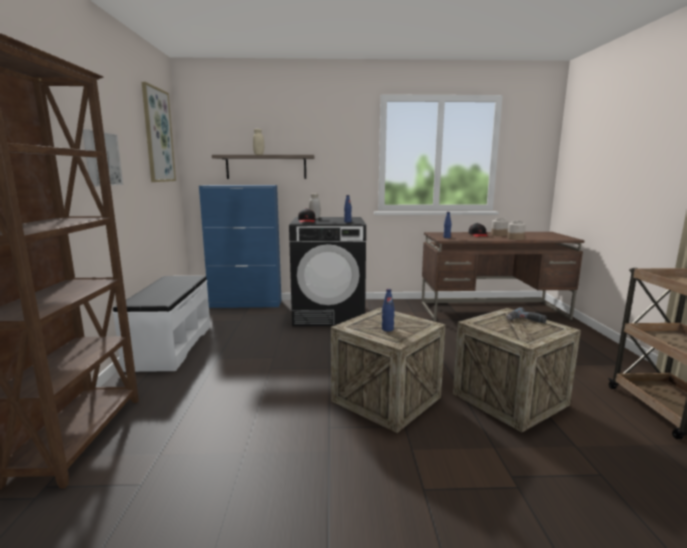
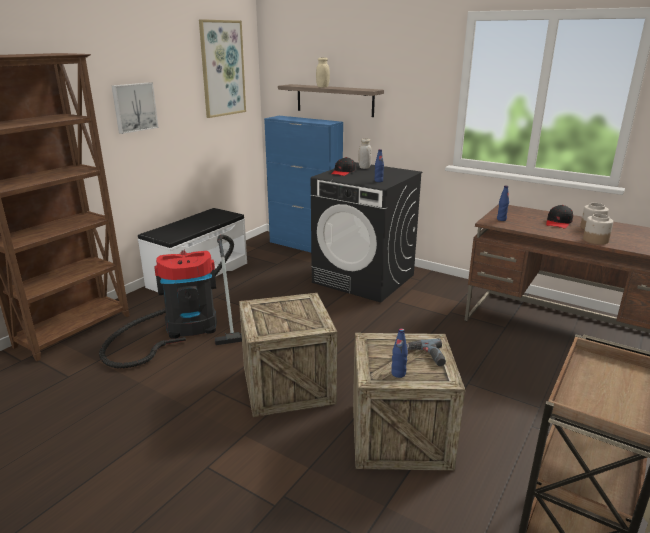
camera: 35 degrees right, 10 degrees up
blue bottle [382,289,395,332] -> blue bottle moved to [391,328,408,378]
none -> vacuum cleaner [99,235,242,368]

